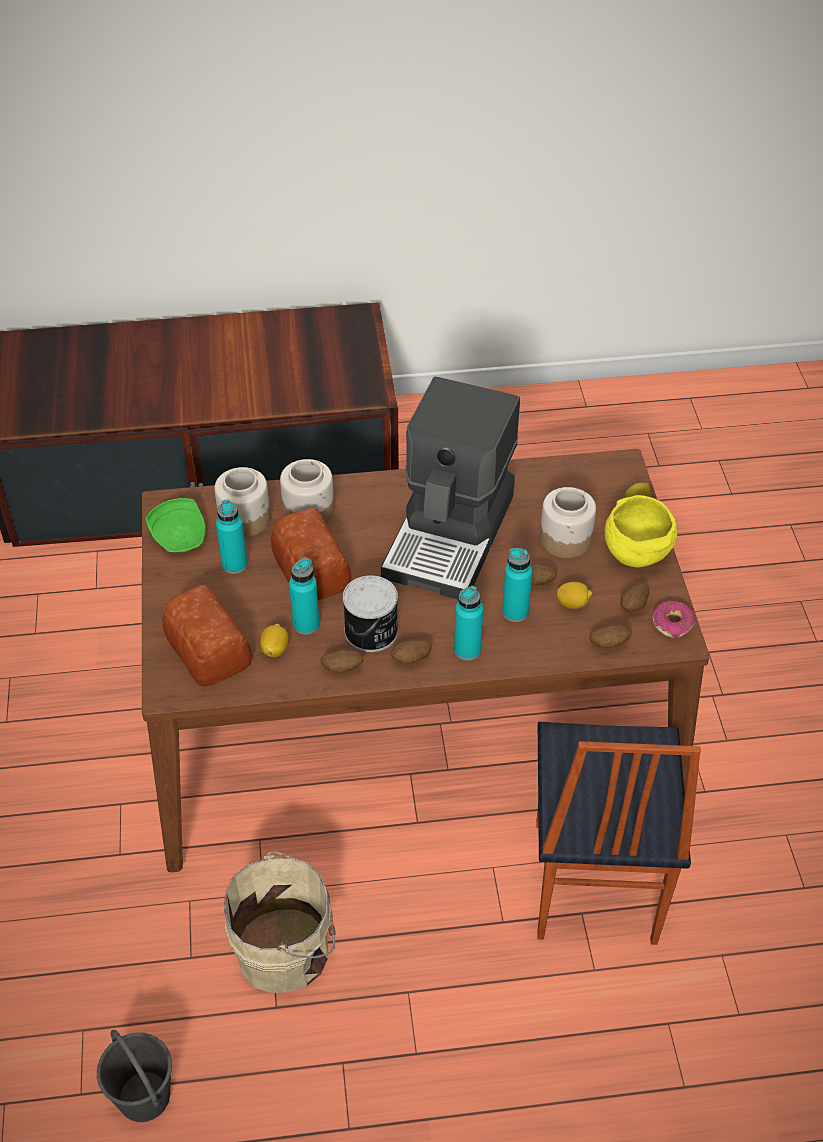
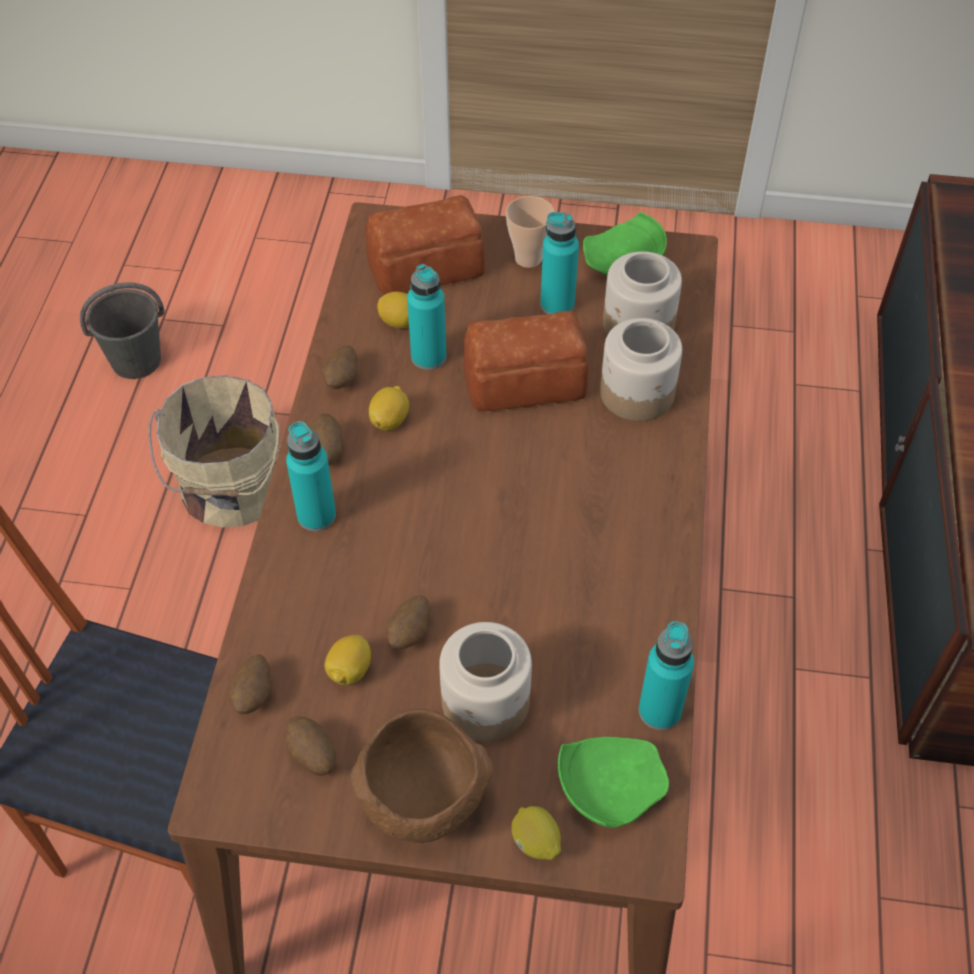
camera: 105 degrees right, 5 degrees up
can [343,575,398,652] -> lemon [369,386,409,431]
coffee machine [381,377,520,599] -> none
turquoise bottle [502,548,532,622] -> turquoise bottle moved to [639,621,694,730]
yellow bowl [604,495,677,568] -> brown bowl [351,708,493,843]
donut [653,601,696,638] -> none
none -> cup [506,196,554,268]
none -> green plate [558,737,669,828]

